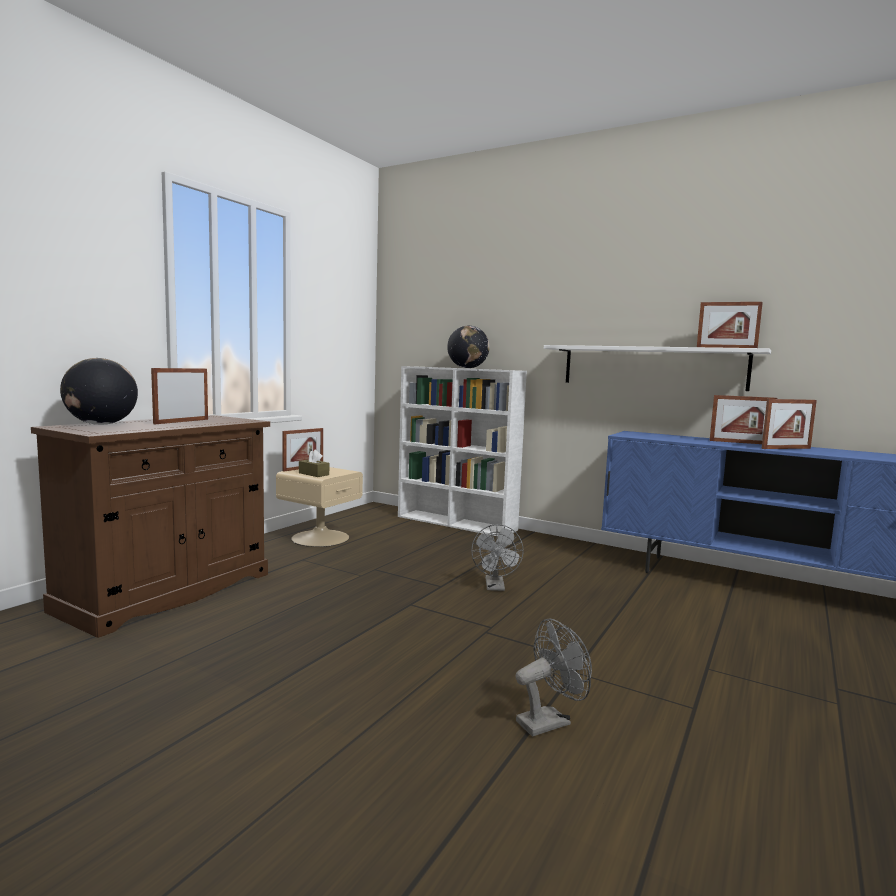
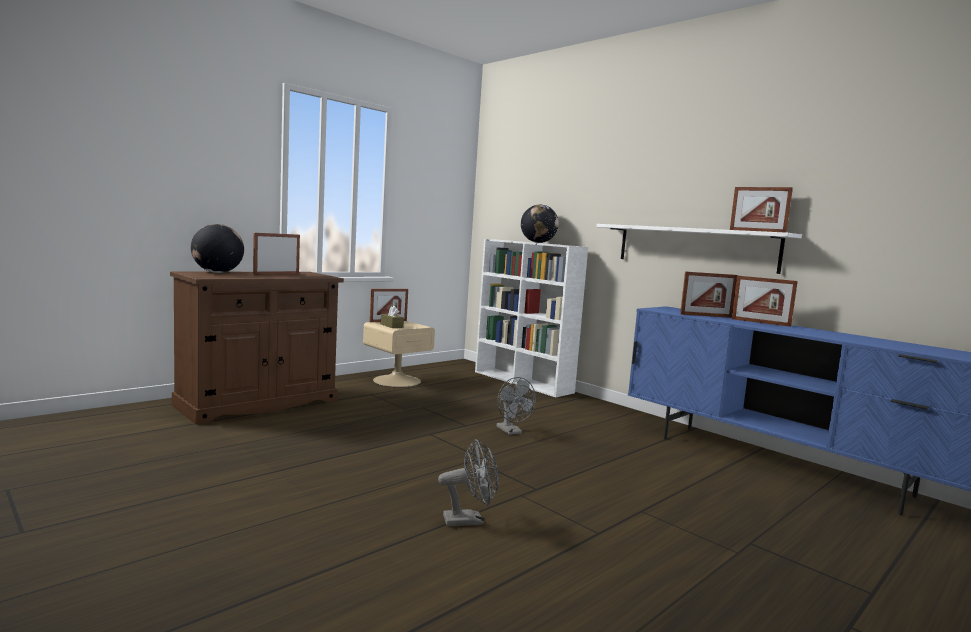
camera: 15 degrees right, 0 degrees up
grey fan [471,524,524,591] -> grey fan turned 45 degrees counterclockwise [496,377,536,435]
picture frame [762,399,817,449] -> picture frame moved to [680,271,738,318]

